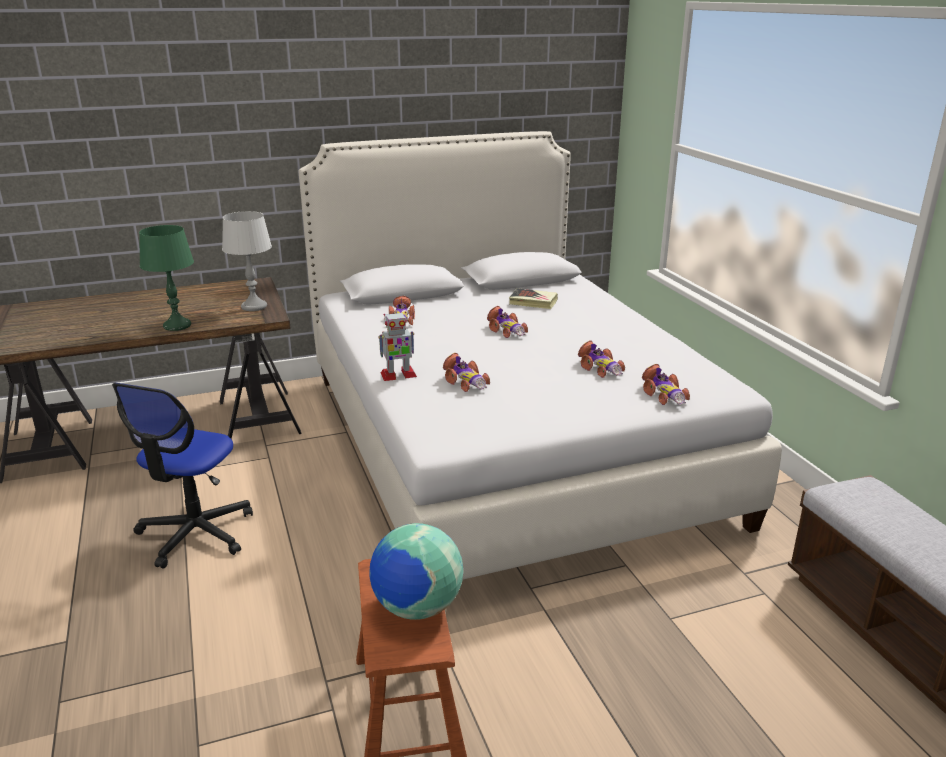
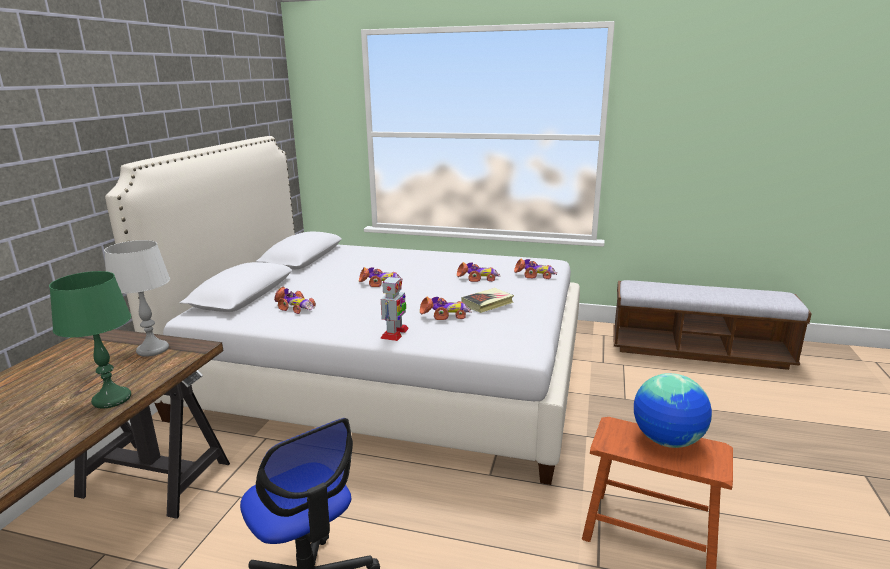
camera: 55 degrees left, 5 degrees down
book [509,288,558,309] -> book moved to [461,288,514,313]

